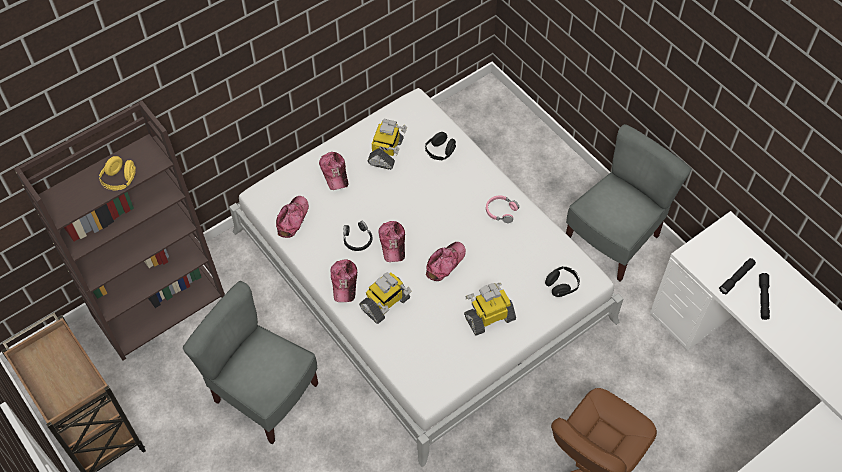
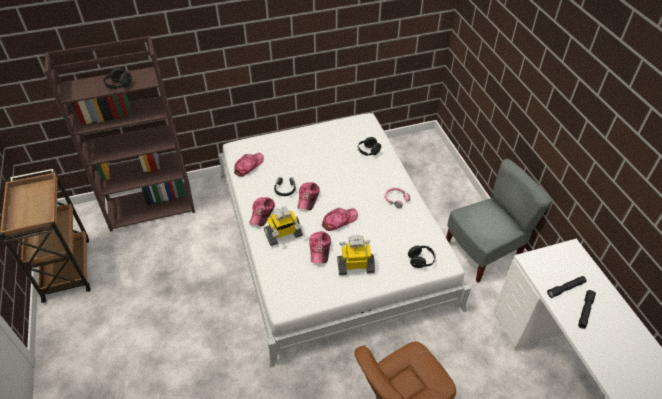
camera: 20 degrees right, 10 degrees down
yellow headphones [99,156,136,190] -> black headphones [103,68,132,89]
grey chair [183,281,318,444] -> none
cap [319,152,348,190] -> cap moved to [309,231,331,263]
toy robot [368,119,407,170] -> none

